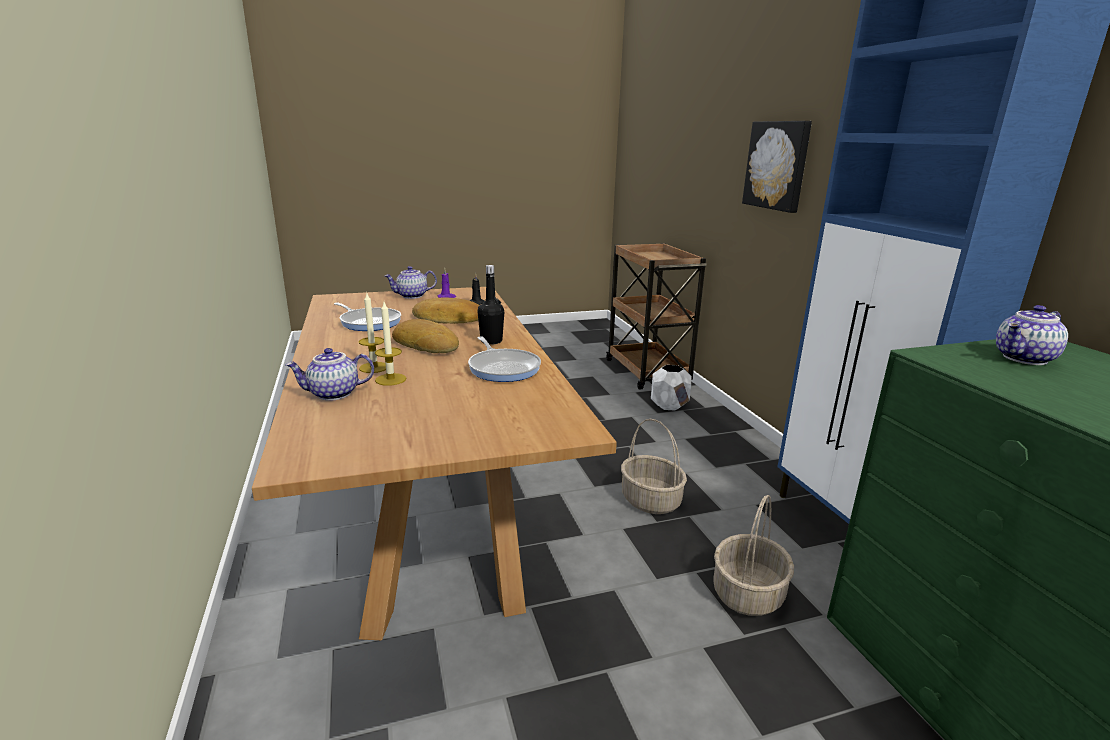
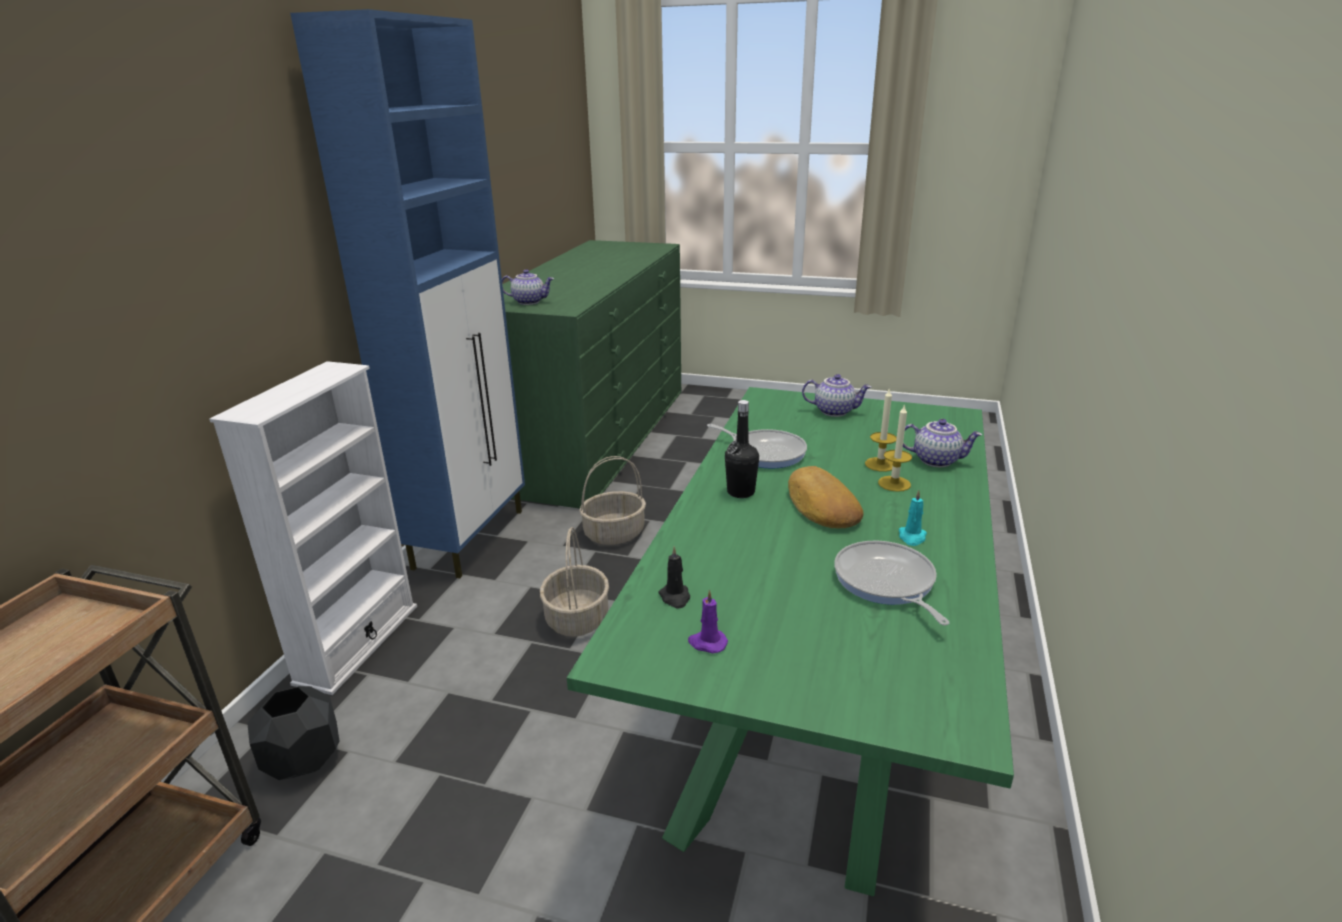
camera: 145 degrees left, 5 degrees up
brown dining table [252,287,617,640] -> green dining table [567,387,1014,896]
teapot [385,266,437,299] -> teapot moved to [802,374,871,417]
bread [412,298,479,324] -> none
frying pan [468,337,541,382] -> frying pan turned 120 degrees clockwise [707,424,807,469]
white planter [651,365,692,411] -> black planter [247,686,339,780]
picture [742,121,812,213] -> none
none -> white bookcase [209,361,417,695]
none -> turquoise candle [899,490,927,546]

